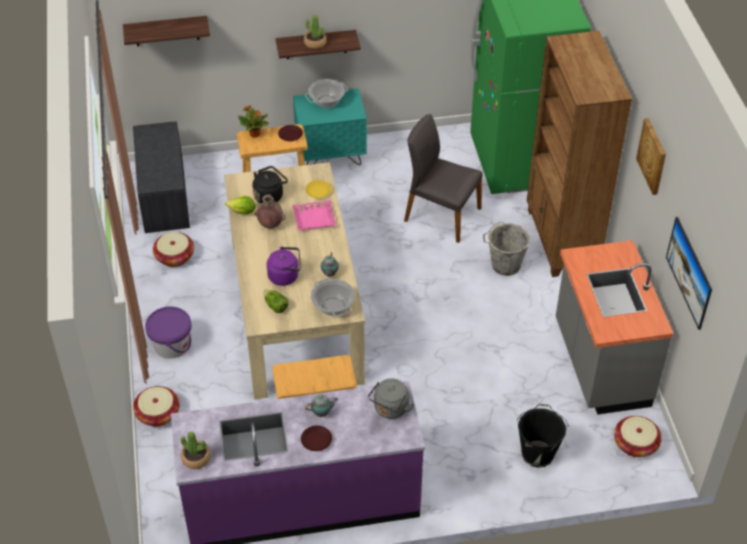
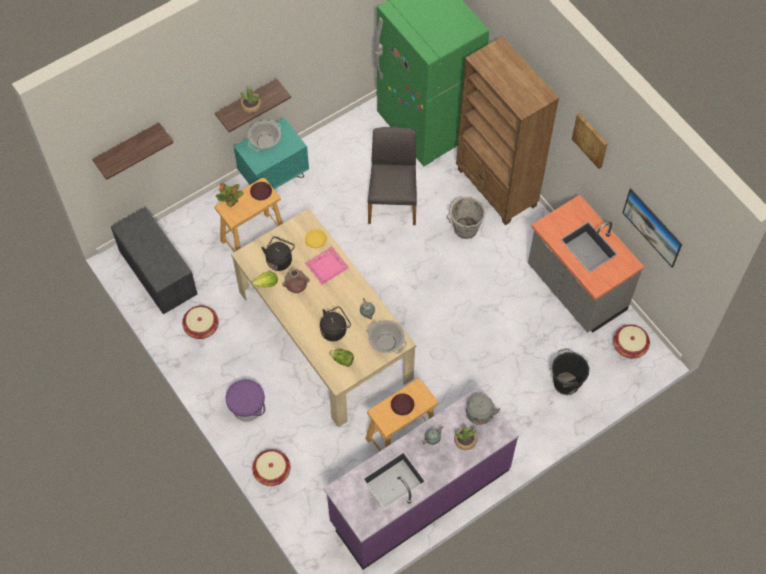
camera: 25 degrees left, 15 degrees up
potted plant [181,431,211,469] -> potted plant moved to [454,427,477,450]
purple kettle [267,247,301,286] -> black kettle [320,306,351,341]
brown plate [301,426,332,451] -> brown plate moved to [391,393,414,415]
grey chair [404,114,482,243] -> grey chair turned 90 degrees clockwise [368,127,417,225]

